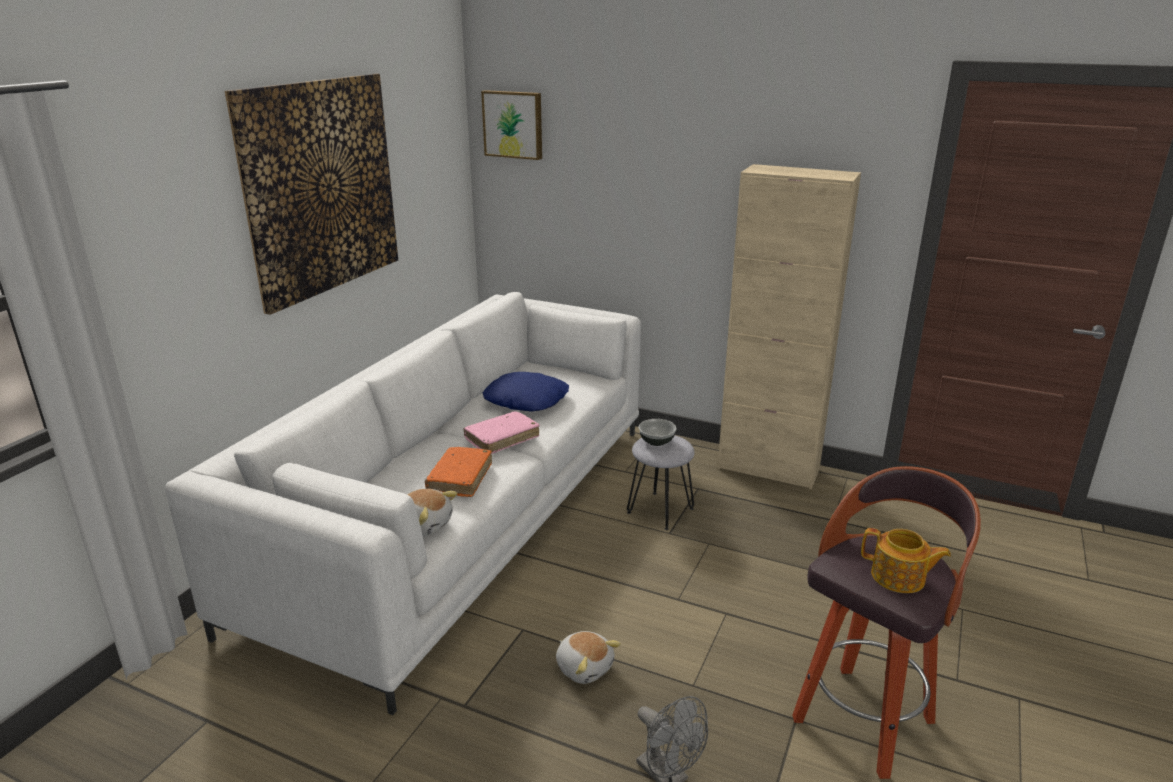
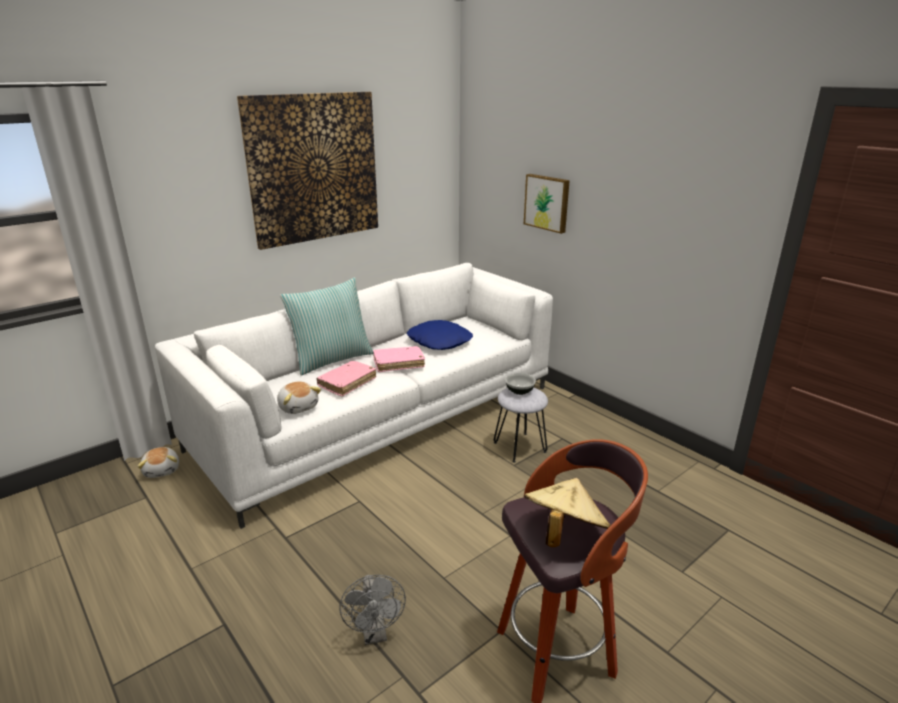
camera: 25 degrees right, 0 degrees up
orange book [425,447,492,497] -> pink book [316,361,376,396]
picture [481,90,542,160] -> picture moved to [524,174,570,234]
plush toy [556,631,621,684] -> plush toy moved to [137,447,179,478]
beige cabinet [717,164,861,489] -> none
teapot [861,528,951,593] -> beige hat [524,478,611,547]
none -> pillow [280,277,373,375]

